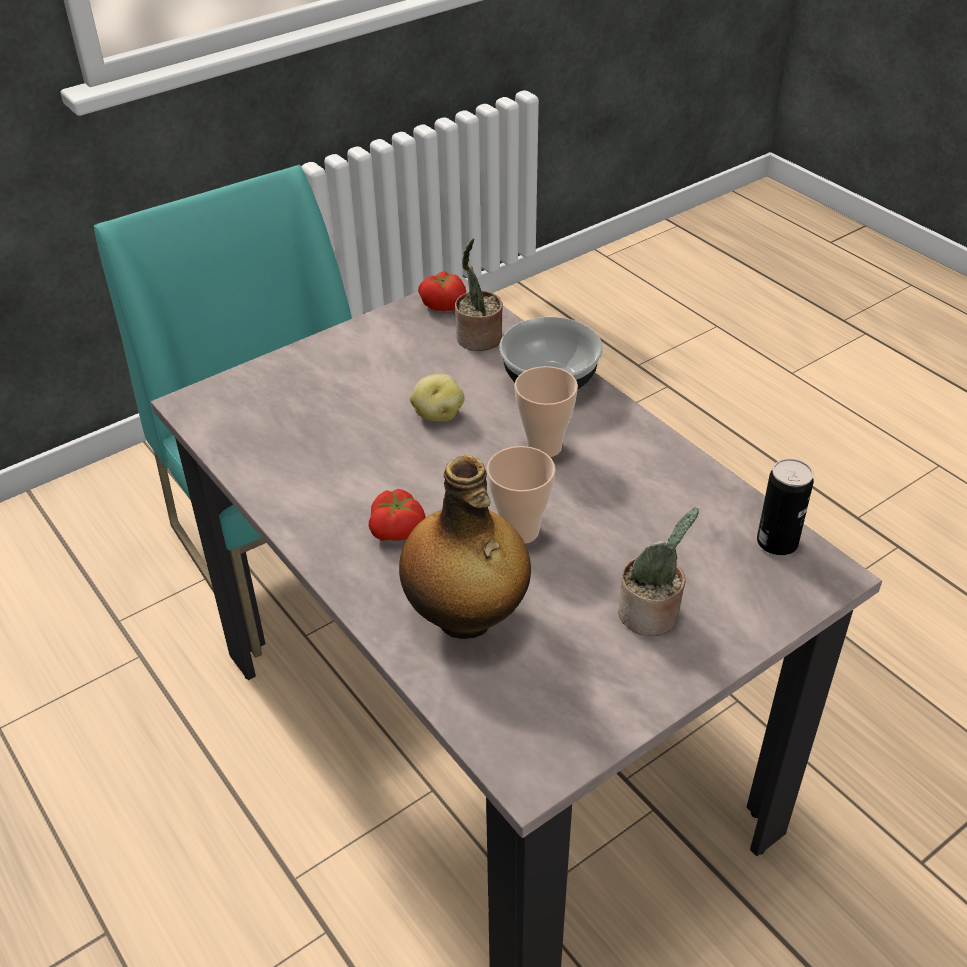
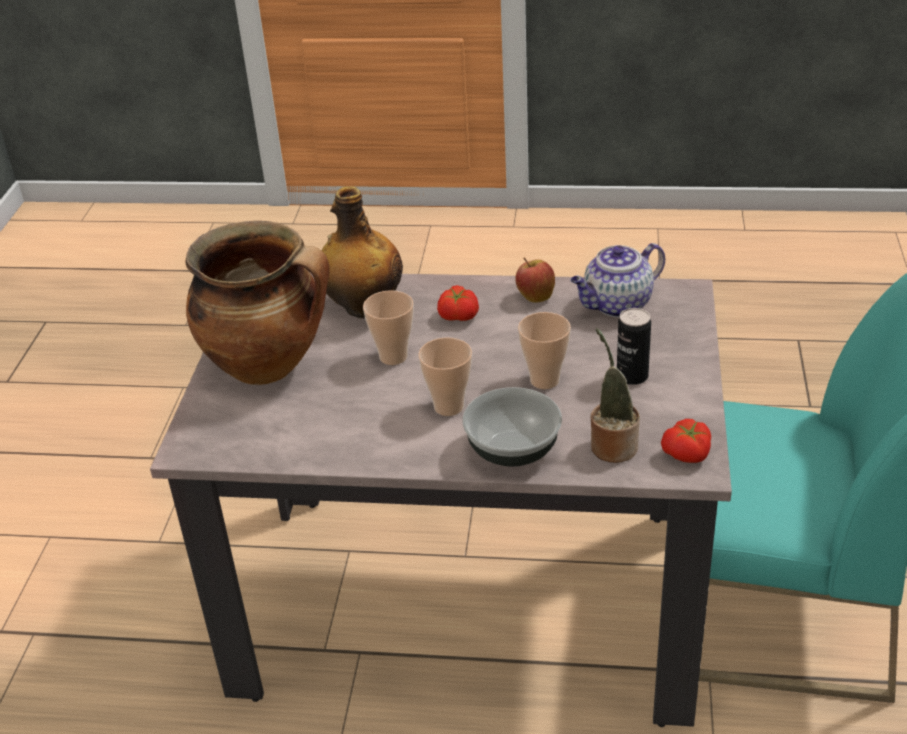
camera: 135 degrees right, 5 degrees down
potato [410,374,465,421] -> cup [518,312,571,389]
potted plant [618,507,699,636] -> cooking pot [186,221,330,385]
can [757,458,814,555] -> can moved to [617,308,651,385]
none -> apple [515,257,555,303]
none -> teapot [571,243,665,317]

